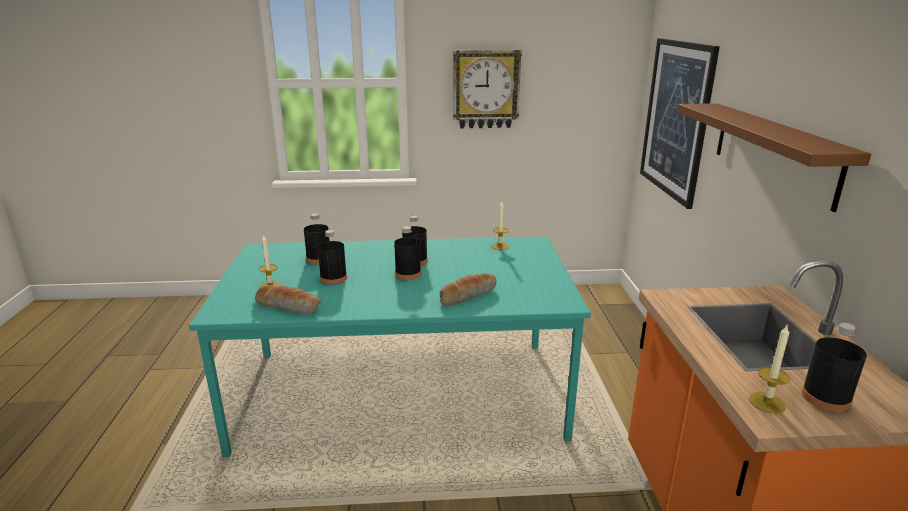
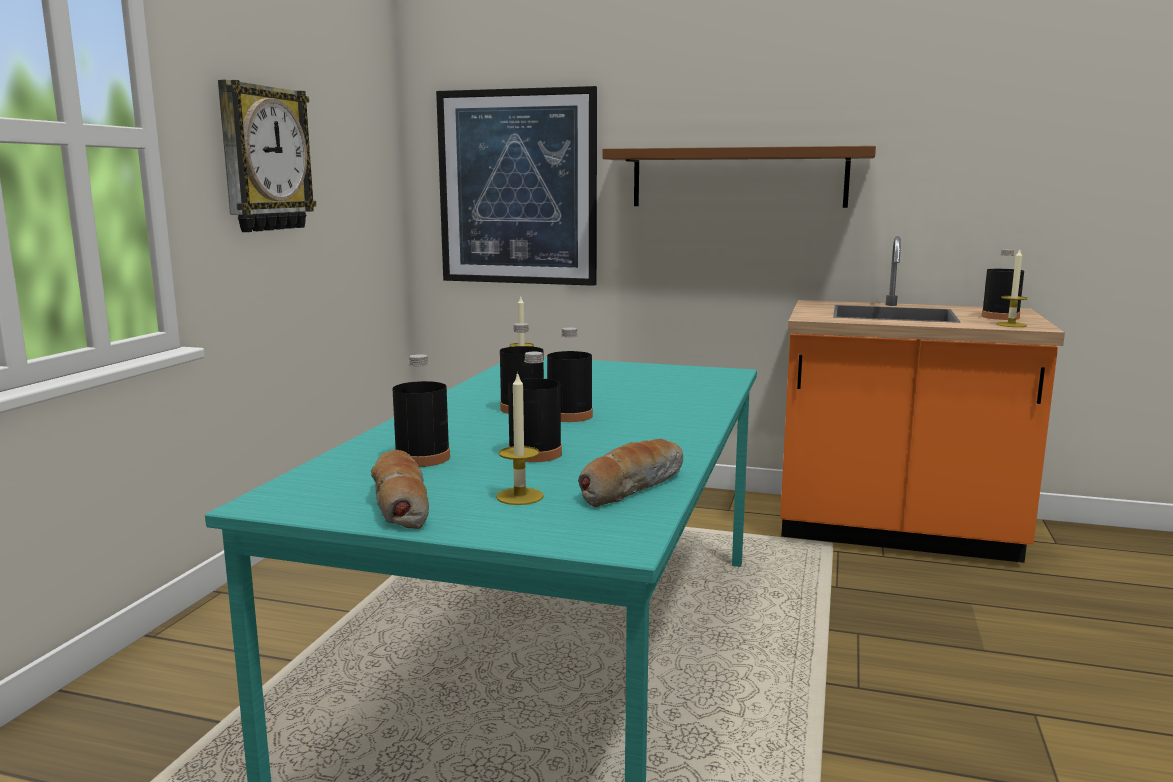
camera: 70 degrees left, 10 degrees down
bread [440,273,497,307] -> bread moved to [371,450,429,529]

